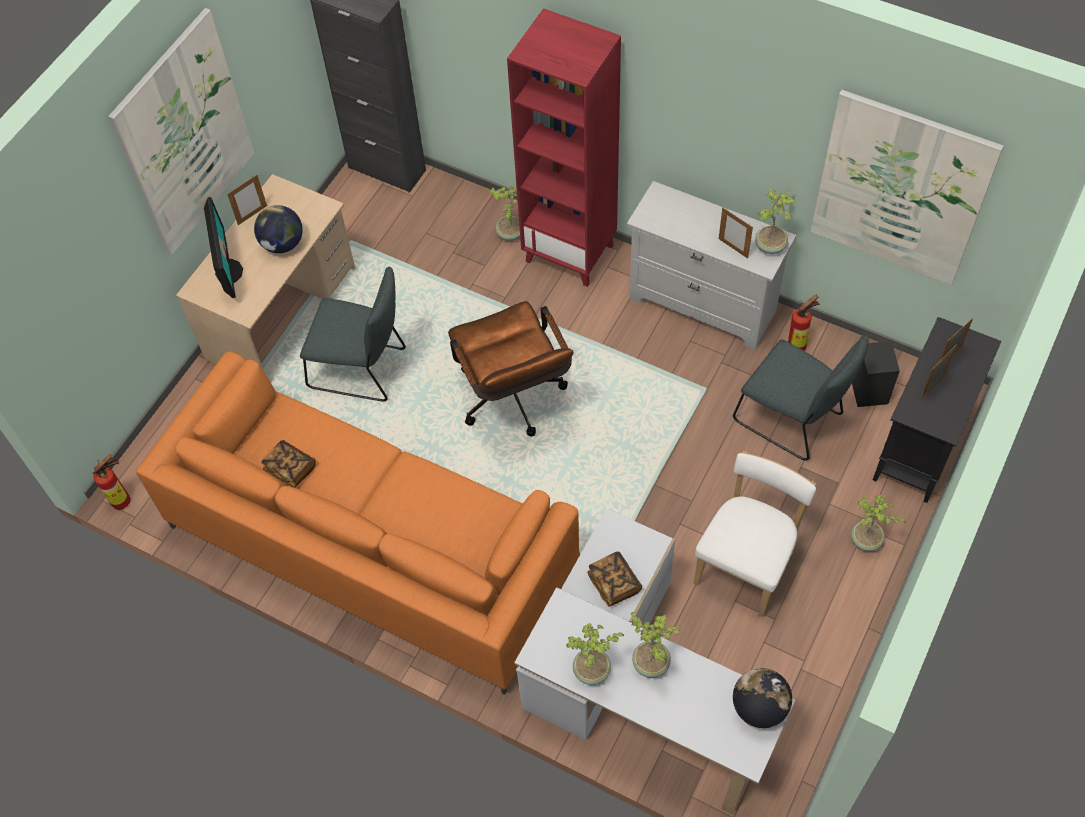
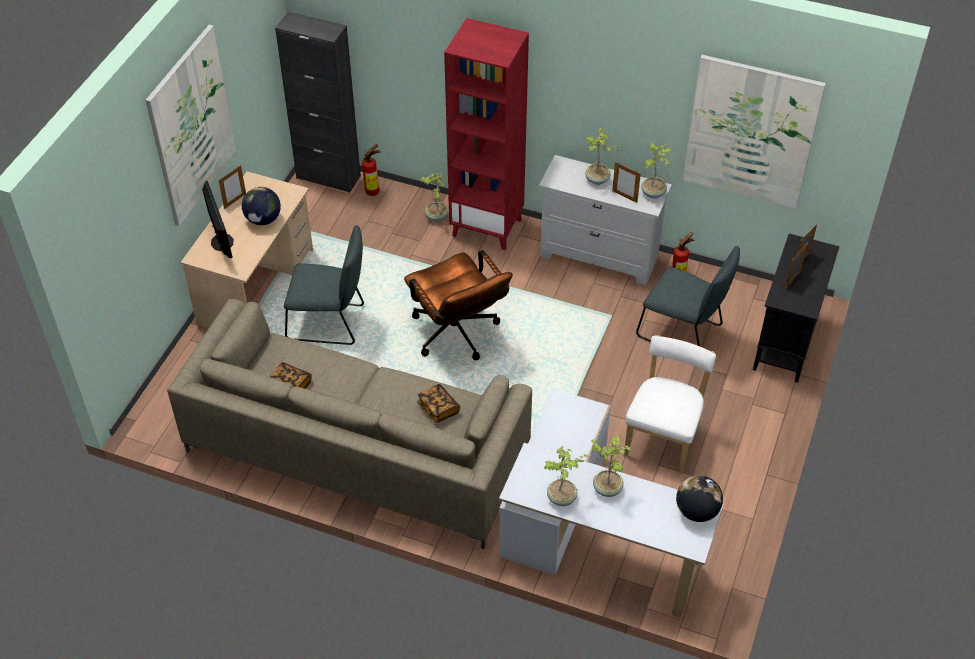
camera: 10 degrees left, 10 degrees down
fire extinguisher [93,454,130,510] -> fire extinguisher moved to [362,144,380,196]
orange sofa [136,351,580,695] -> beige sofa [167,299,532,549]
book [587,551,642,607] -> book moved to [417,384,460,423]
potted plant [851,495,906,552] -> potted plant moved to [585,128,623,185]
black speaker [852,341,900,407] -> none

